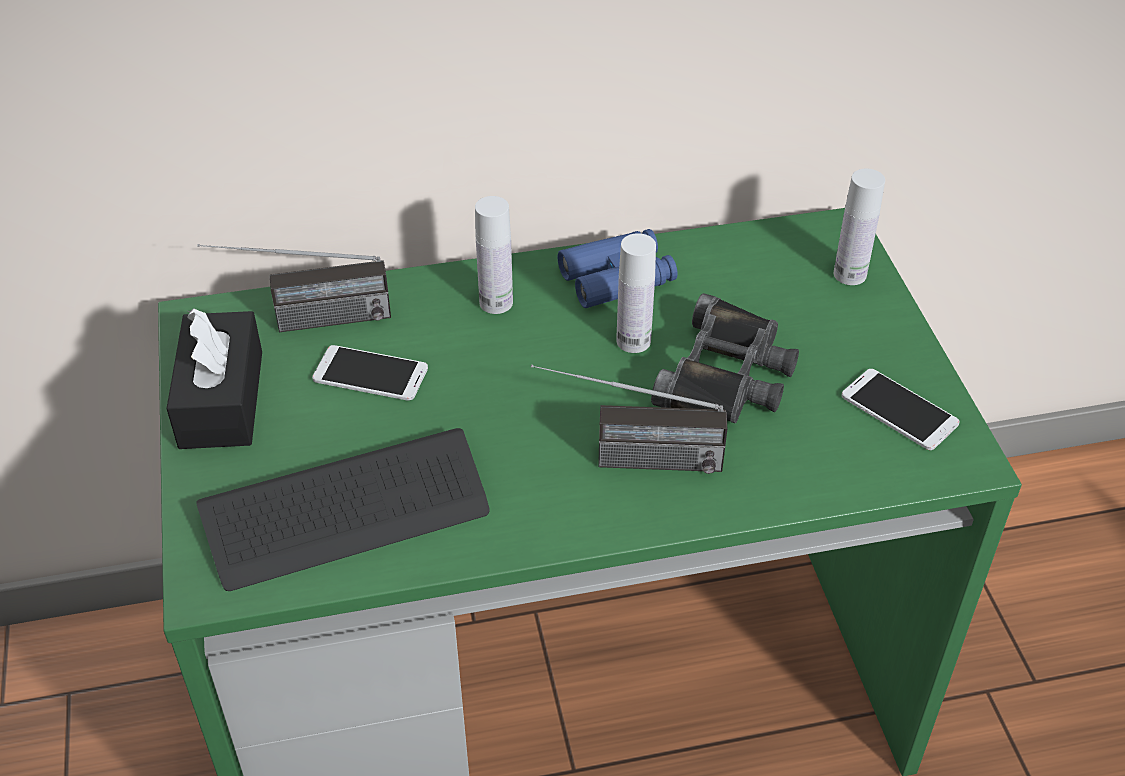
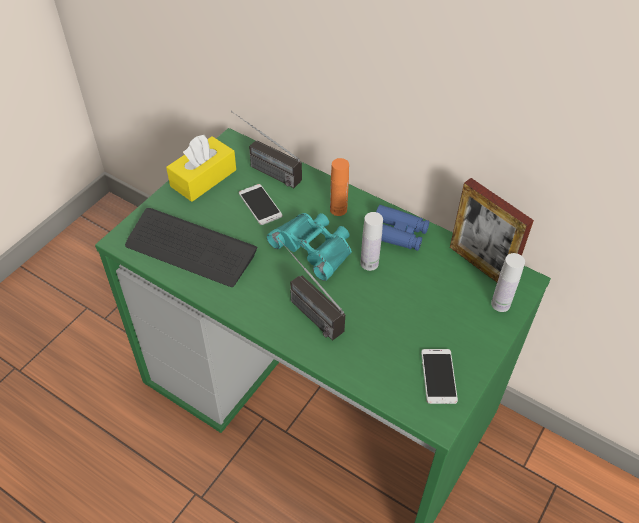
camera: 45 degrees right, 5 degrees up
black tissue box [166,308,262,449] -> yellow tissue box [166,135,236,202]
white bottle [475,196,513,314] -> orange bottle [330,158,349,216]
black binoculars [651,293,799,423] -> none
none -> turquoise binoculars [267,213,352,281]
none -> picture frame [450,178,534,282]

